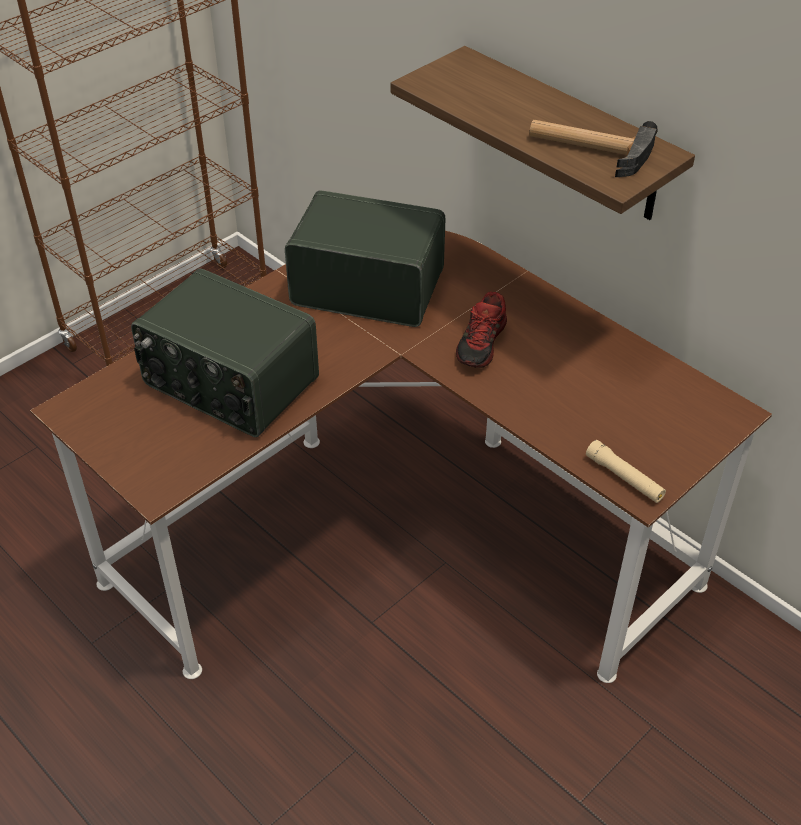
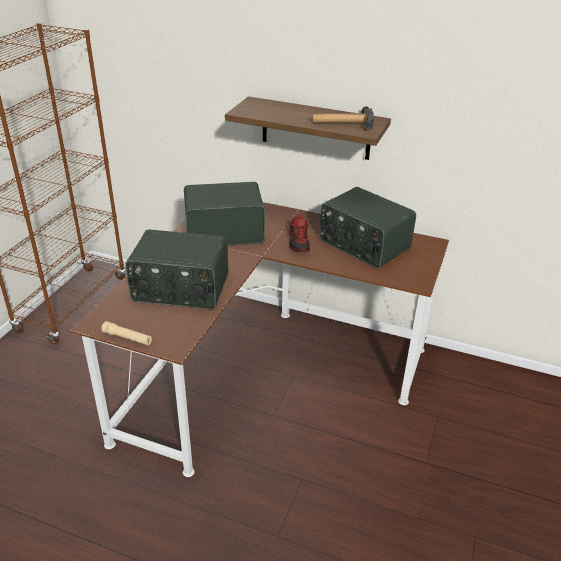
camera: 25 degrees left, 10 degrees down
beige flashlight [586,440,666,503] -> beige flashlight moved to [101,321,152,345]
none -> radio [320,187,416,269]

